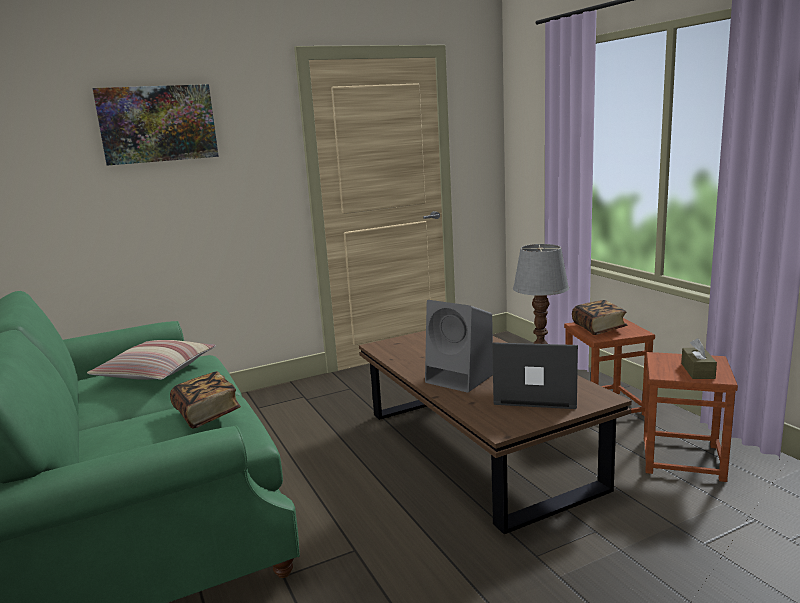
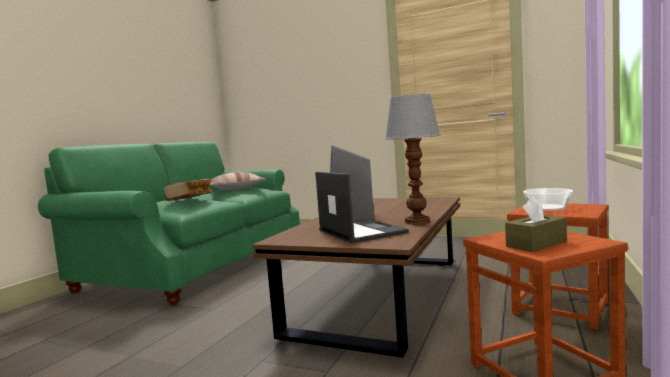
camera: 50 degrees right, 10 degrees down
picture [92,84,219,166] -> none
book [572,300,628,335] -> bowl [523,188,573,211]

